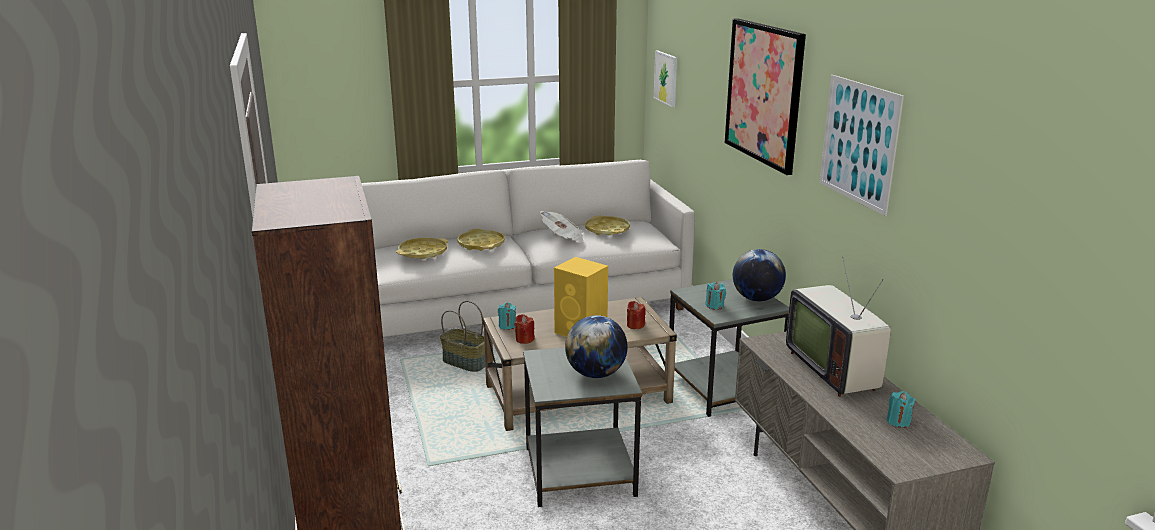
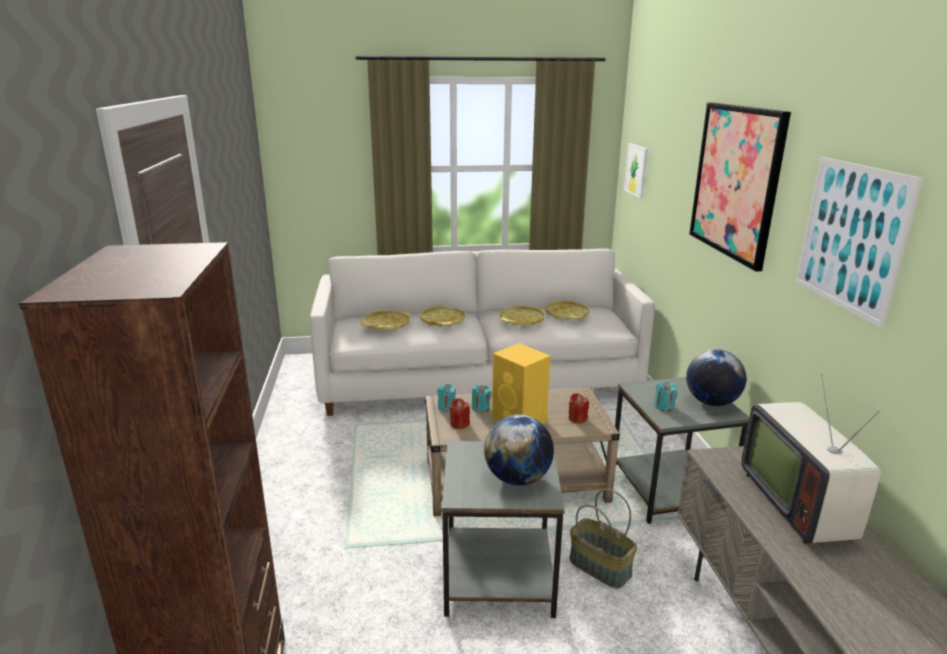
camera: 10 degrees right, 0 degrees up
basket [440,301,485,372] -> basket moved to [569,489,637,589]
newspaper [540,211,584,243] -> yellow tray [500,306,545,327]
turquoise candle [886,391,915,428] -> turquoise candle moved to [472,385,491,412]

